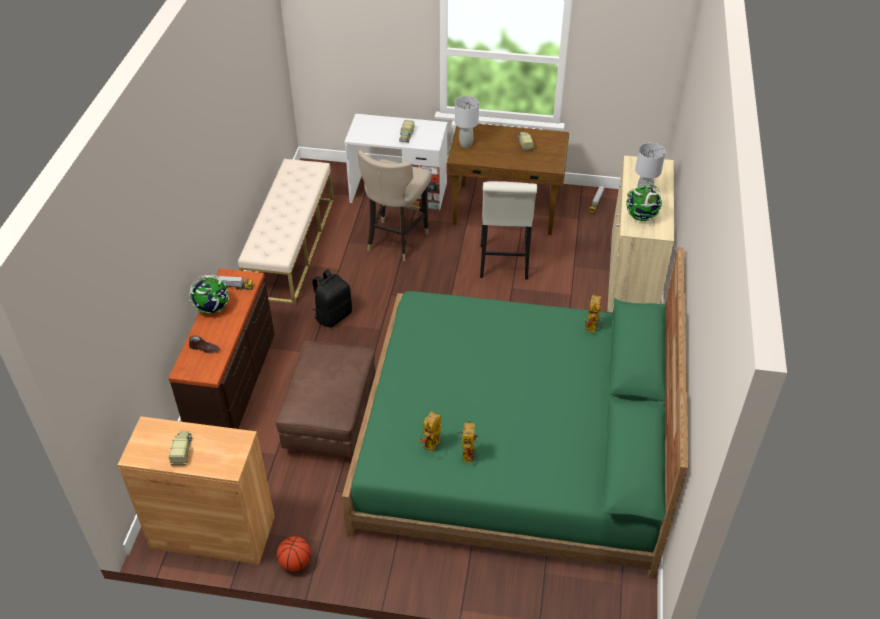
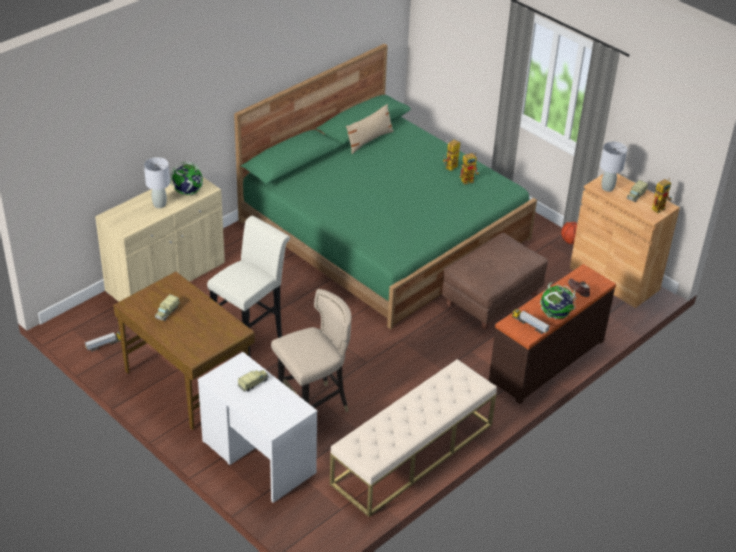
camera: 145 degrees left, 5 degrees down
black backpack [312,269,352,327] -> none
grey table lamp [455,96,479,148] -> grey table lamp moved to [600,141,627,192]
toy robot [584,295,603,333] -> toy robot moved to [652,178,672,213]
none -> beige pillow [346,104,394,154]

